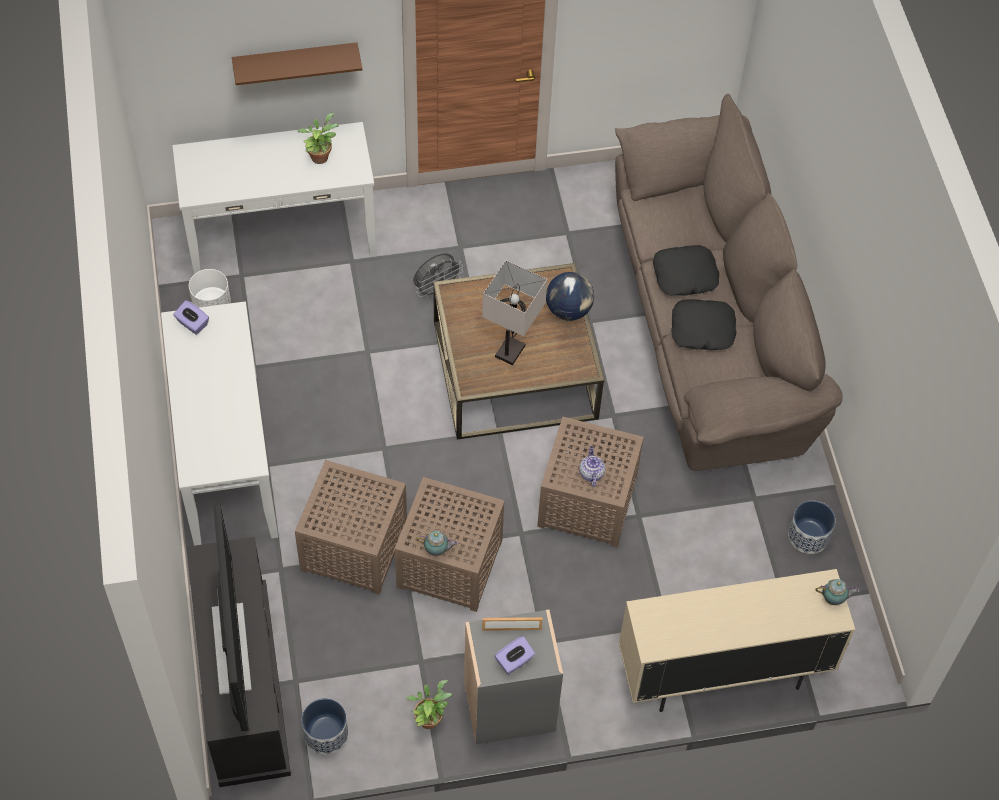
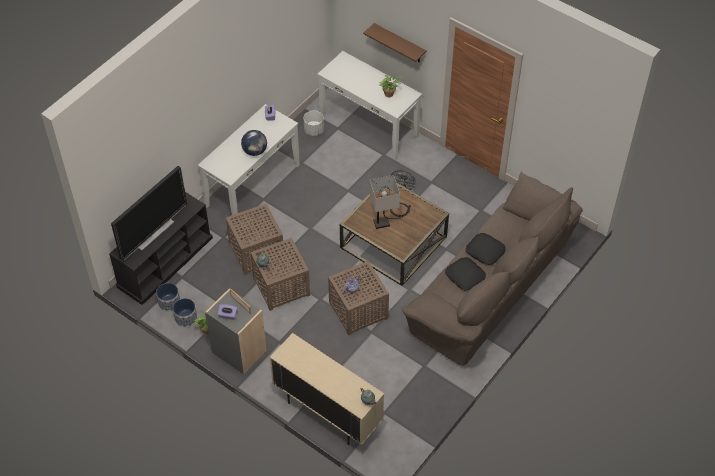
camera: 50 degrees right, 5 degrees down
globe [546,272,594,321] -> globe moved to [241,130,267,156]
planter [788,501,835,554] -> planter moved to [173,298,197,327]

